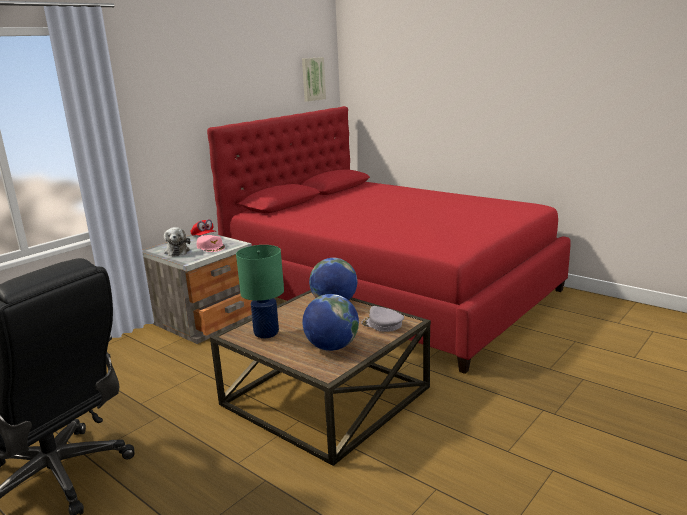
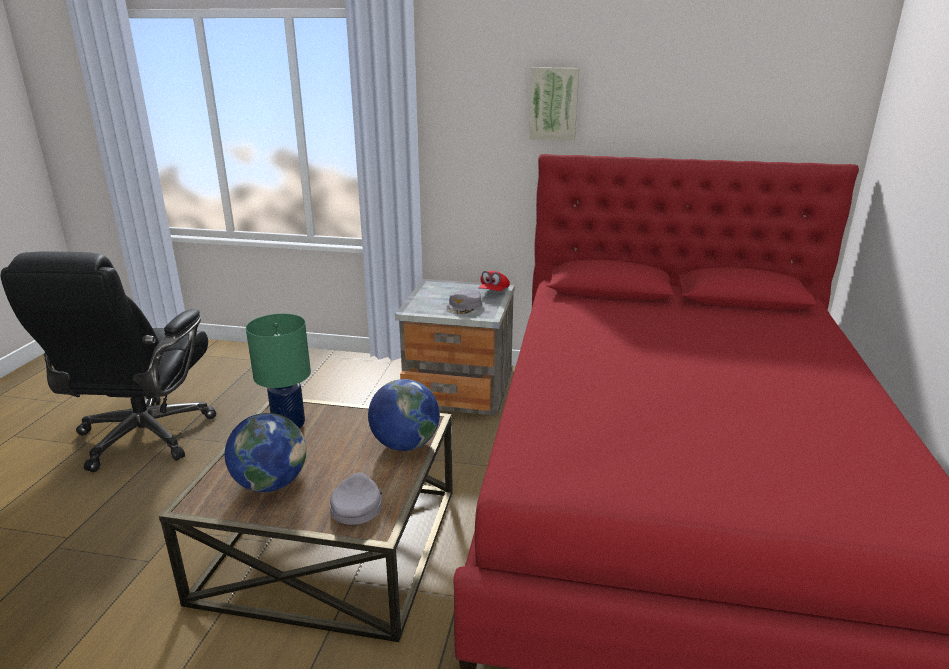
camera: 60 degrees right, 5 degrees up
plush toy [164,227,190,256] -> none
pink cap [197,235,225,252] -> grey cap [446,289,482,315]
picture [302,57,326,102] -> picture moved to [529,67,579,141]

